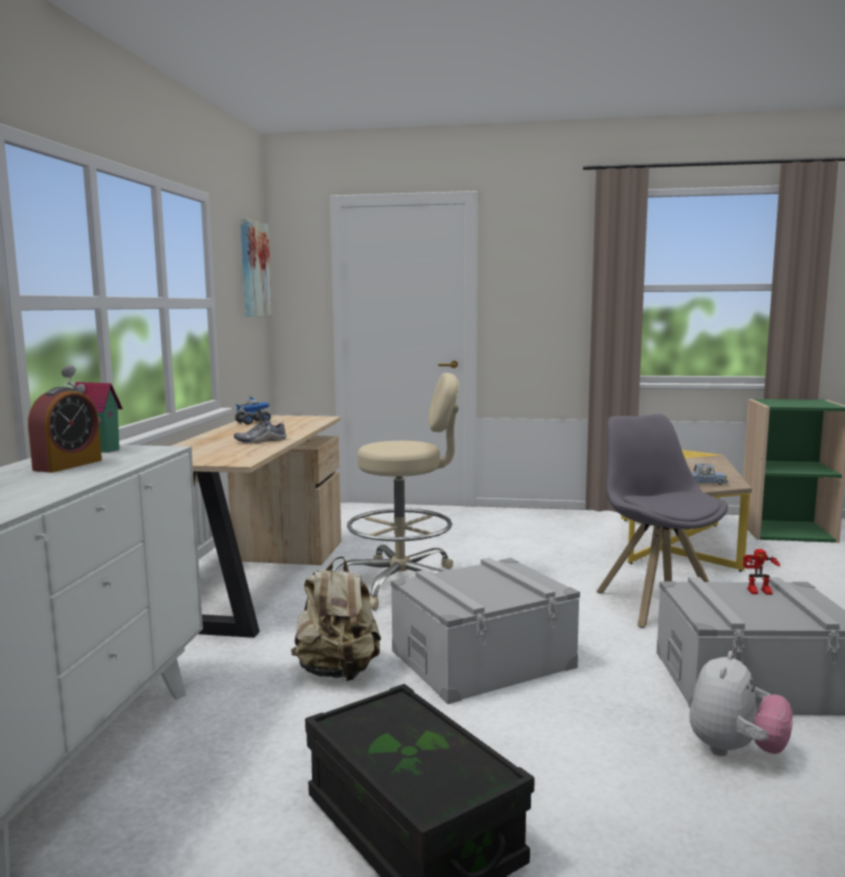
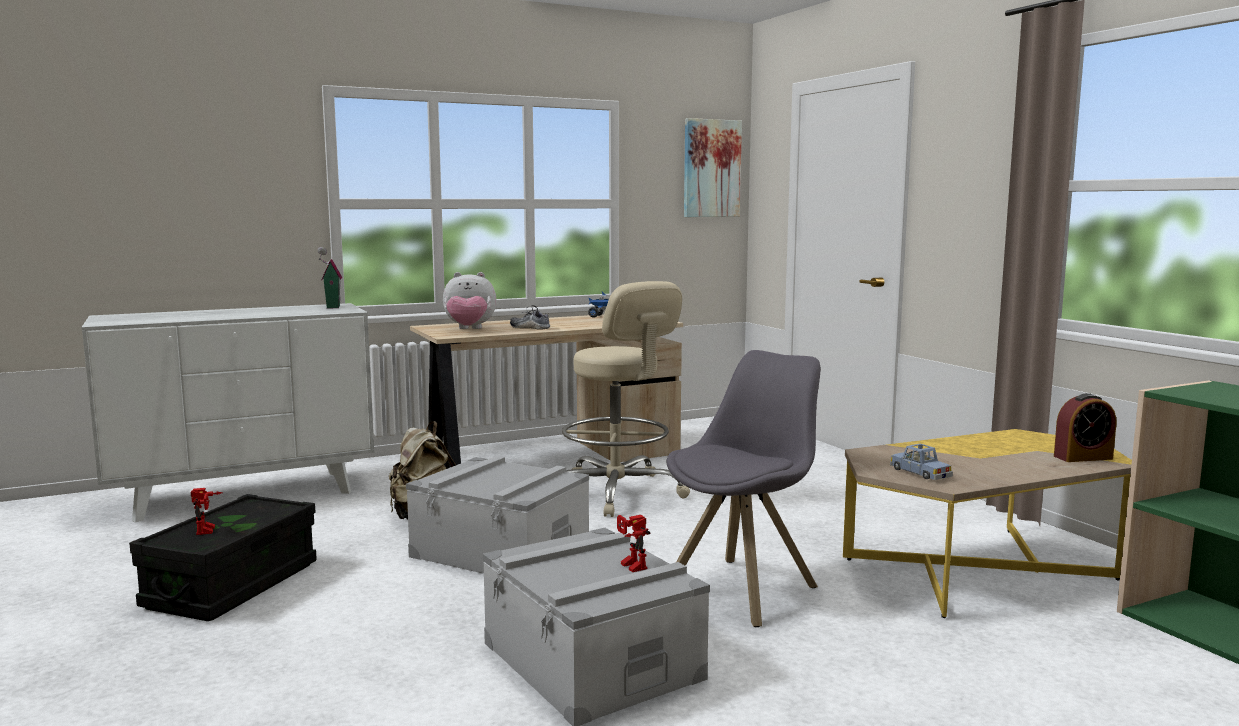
camera: 55 degrees right, 0 degrees up
alarm clock [28,387,102,473] -> alarm clock moved to [1054,393,1116,462]
plush toy [689,651,793,756] -> plush toy moved to [443,272,497,329]
none -> toy robot [191,488,223,535]

